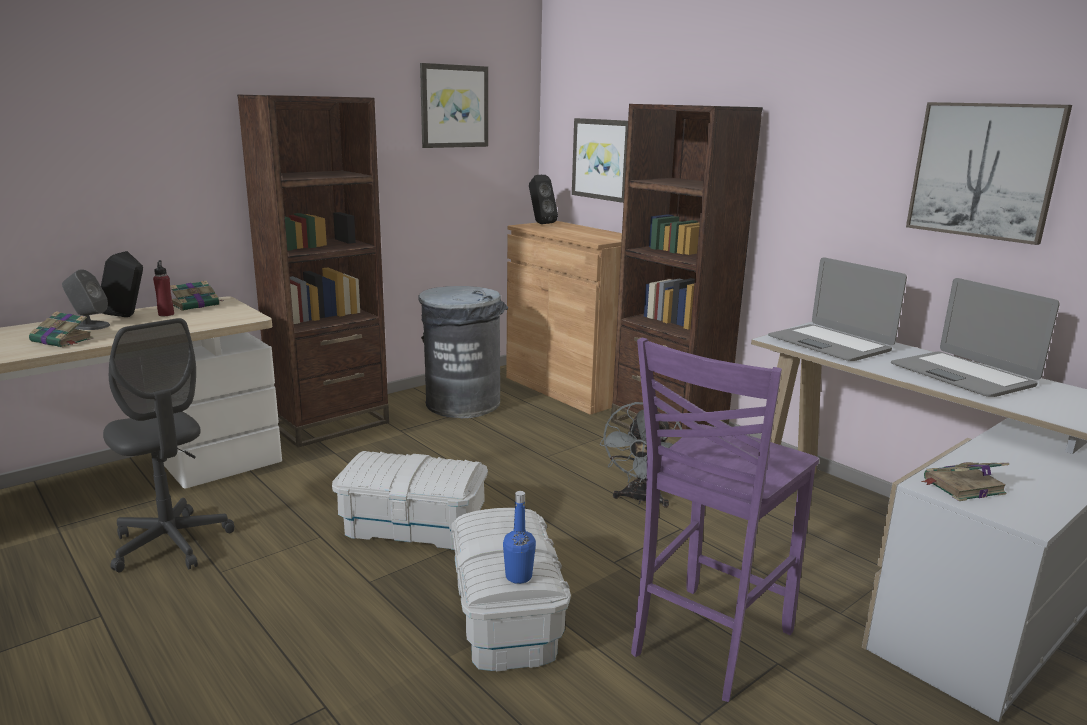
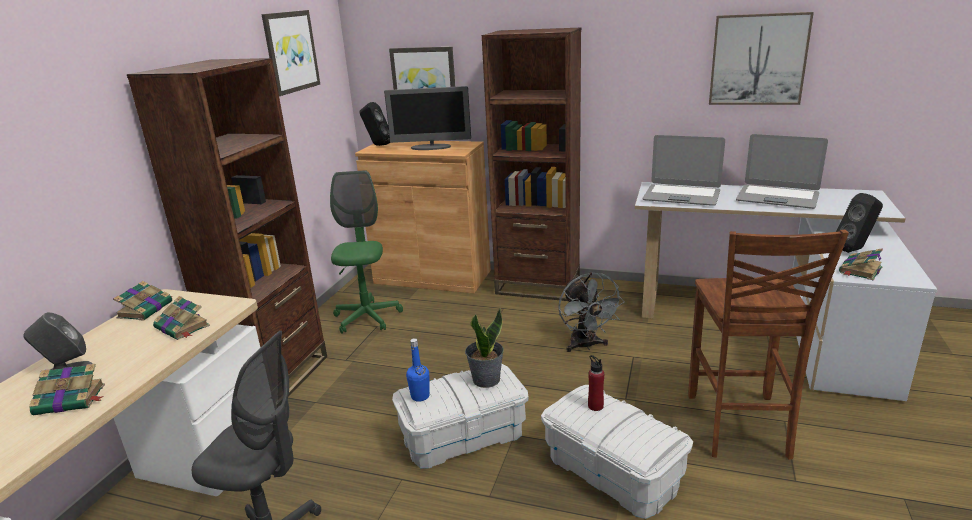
camera: 30 degrees left, 5 degrees up
black speaker [101,251,143,317] -> black speaker moved to [836,193,883,253]
red bottle [153,260,174,316] -> red bottle moved to [588,355,604,411]
grey trash can [419,286,508,418] -> green office chair [330,170,403,334]
blue bottle [503,491,536,584] -> blue bottle moved to [406,338,430,402]
purple chair [631,338,819,702] -> brown chair [688,230,849,460]
none -> book [153,296,210,340]
none -> monitor [384,86,471,150]
none -> potted plant [465,308,504,388]

